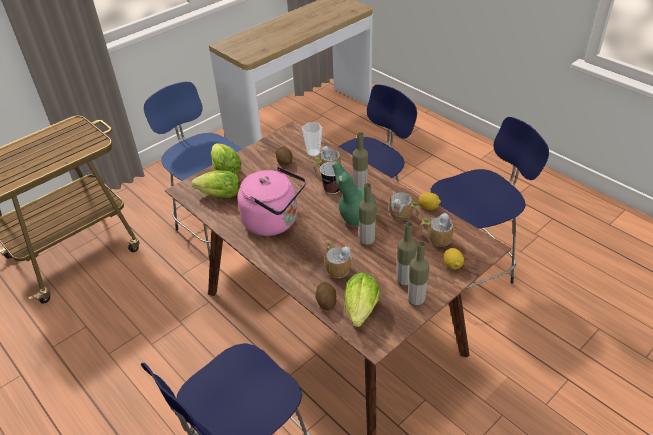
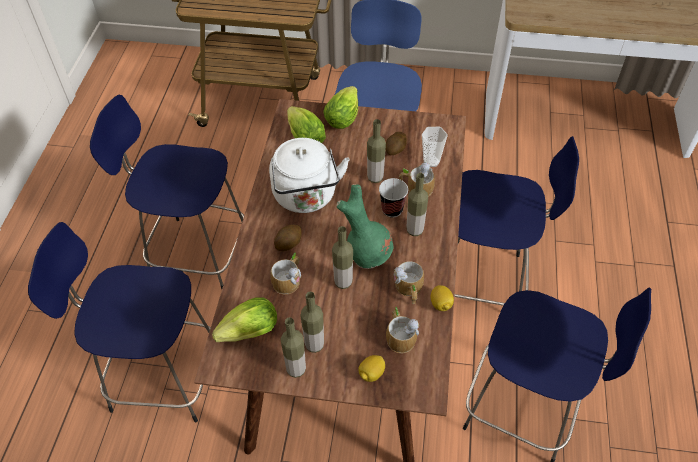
camera: 50 degrees right, 10 degrees up
pink kettle [237,167,306,236] -> white kettle [269,138,350,213]
potato [315,282,336,310] -> potato moved to [274,224,302,251]
none -> blue stool [90,95,244,289]
none -> bottle [367,119,386,183]

